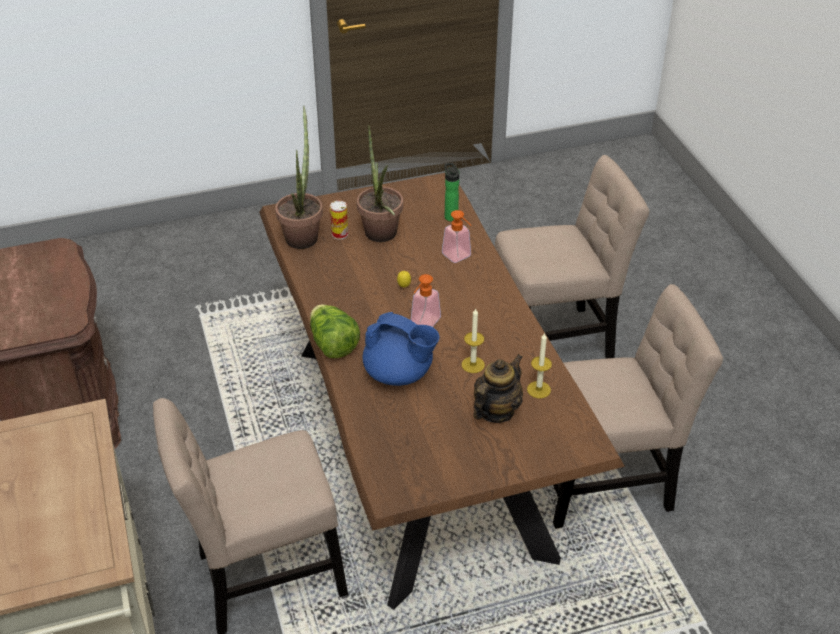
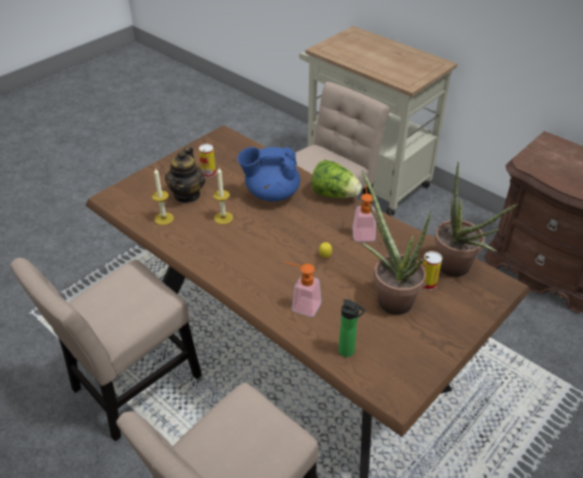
camera: 150 degrees right, 0 degrees up
soap dispenser [411,274,441,327] -> soap dispenser moved to [352,185,376,241]
none -> can [199,144,216,178]

